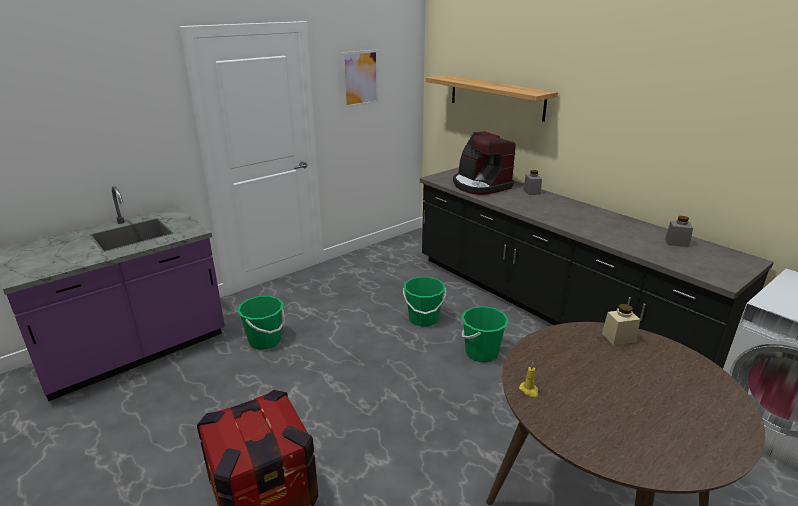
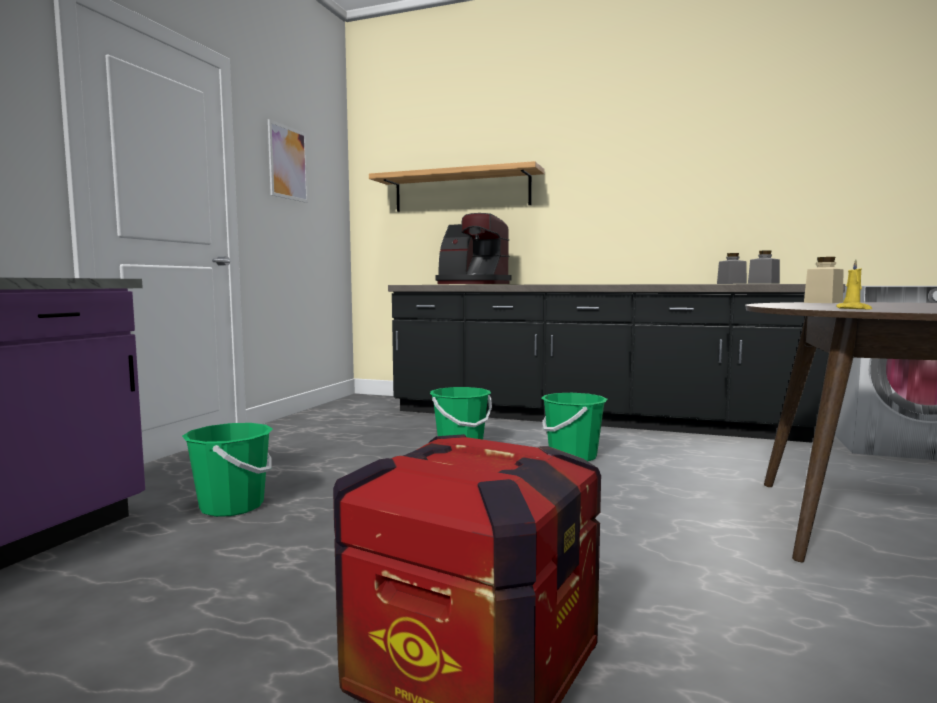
camera: 30 degrees left, 20 degrees down
grey jar [523,170,542,195] -> grey jar moved to [748,250,780,284]

